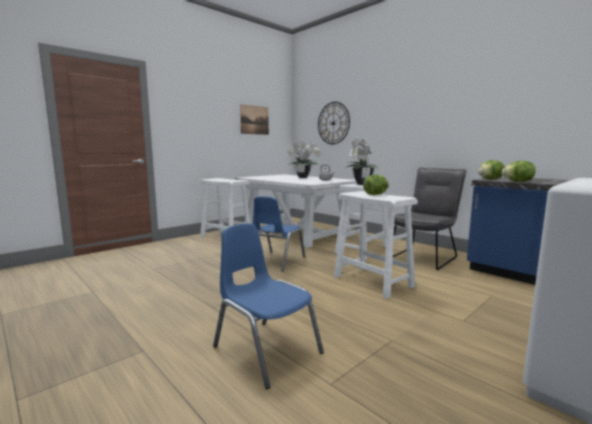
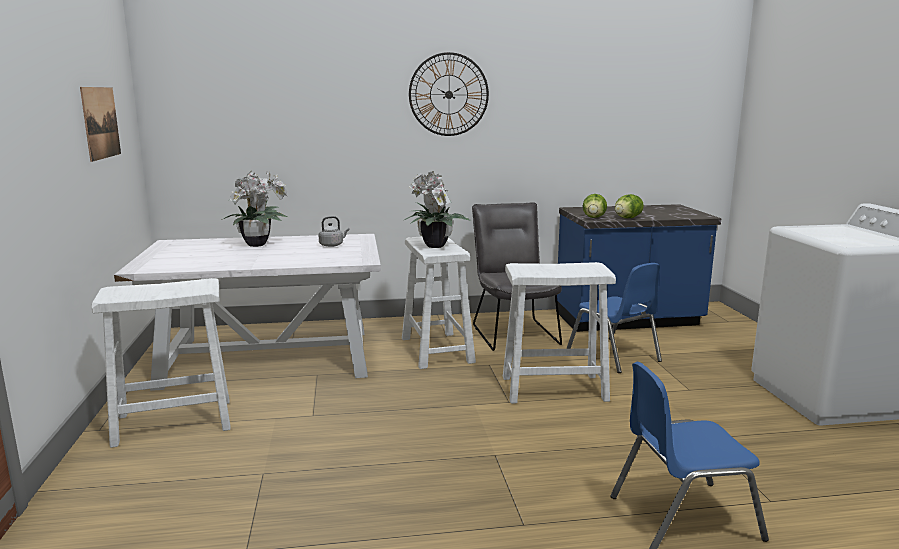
camera: 55 degrees left, 5 degrees up
blue chair [253,196,305,271] -> blue chair moved to [567,263,662,373]
wall clock [318,102,350,144] -> wall clock moved to [409,52,489,136]
lettuce [363,175,389,195] -> none

